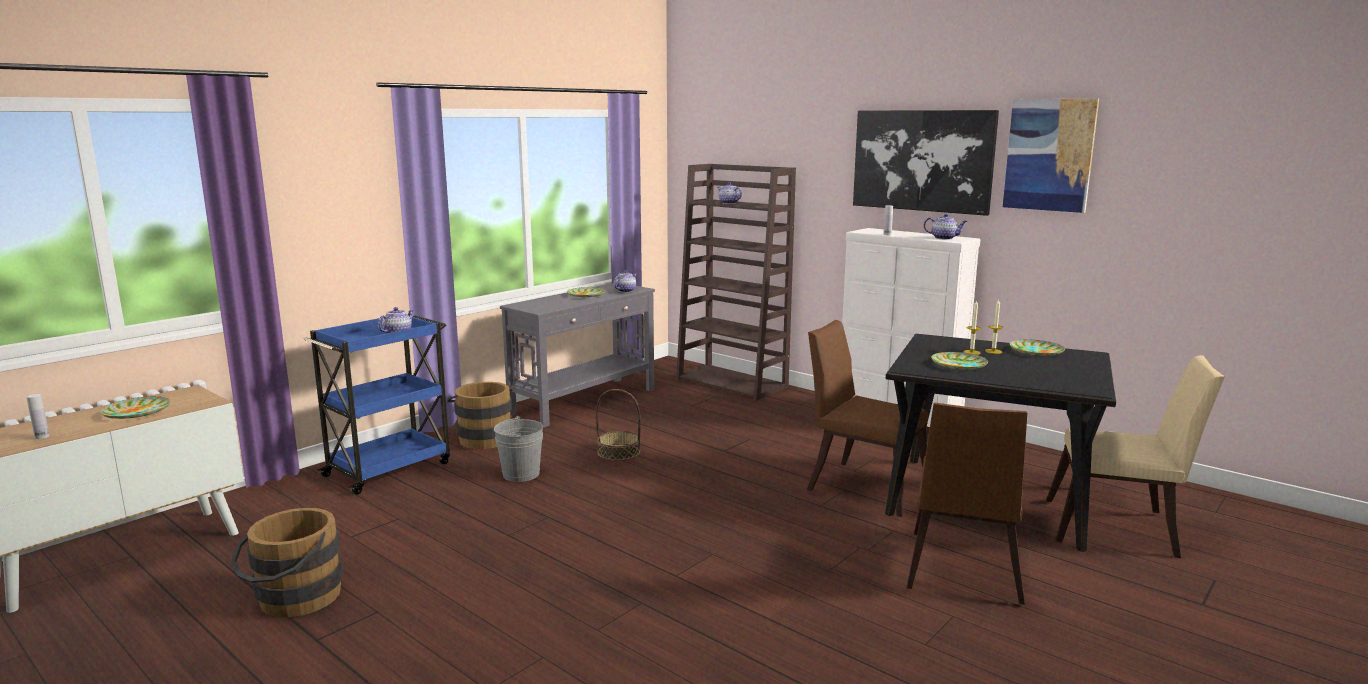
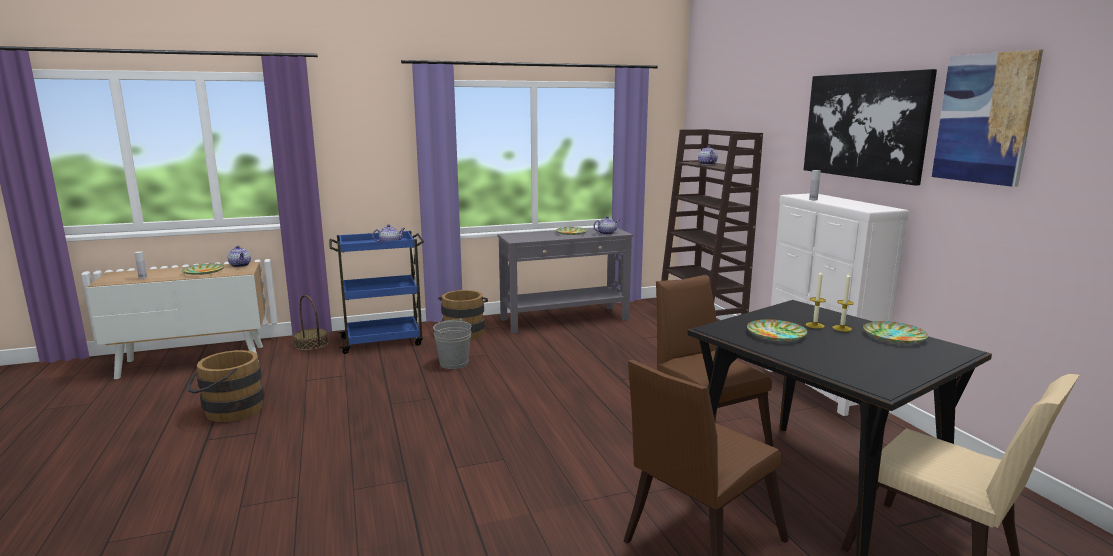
camera: 30 degrees right, 0 degrees up
basket [596,389,641,461] -> basket moved to [293,295,329,351]
teapot [924,214,967,240] -> teapot moved to [228,246,251,267]

